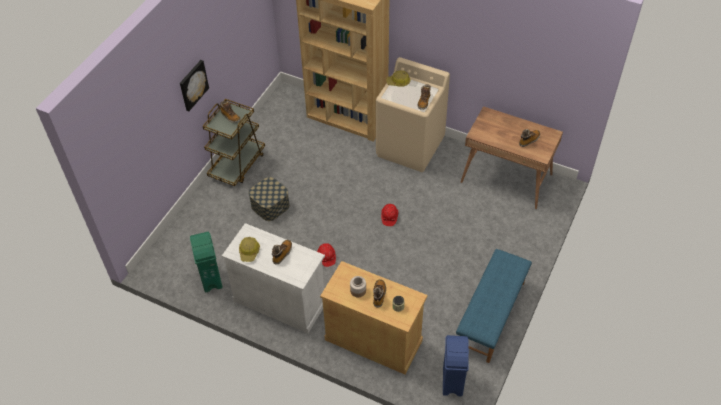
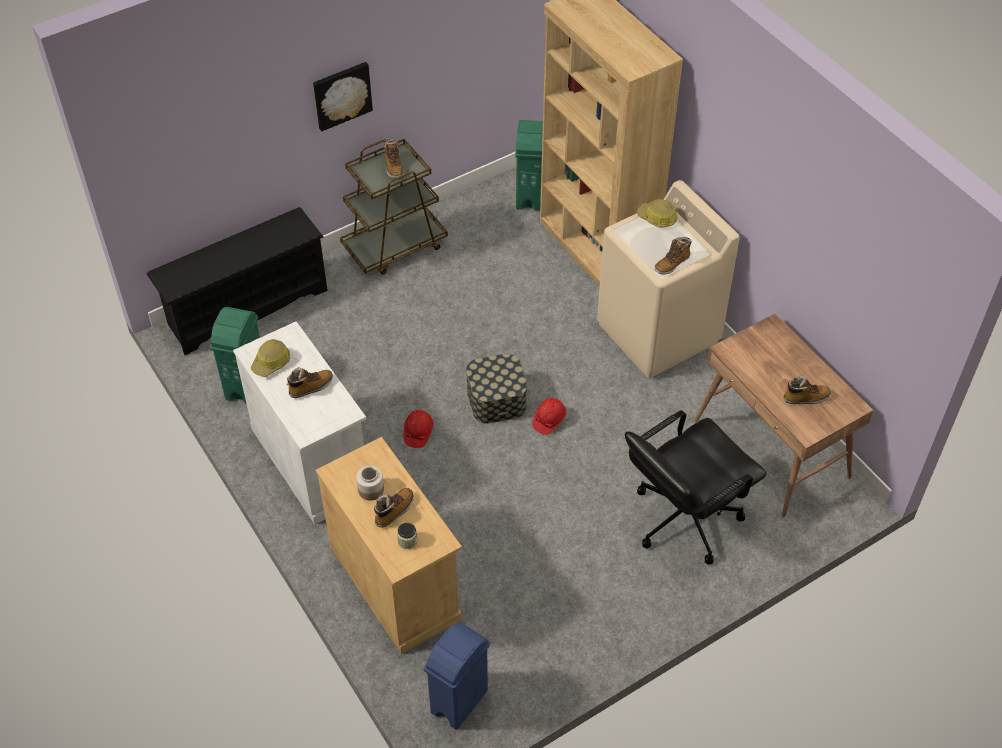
camera: 30 degrees right, 0 degrees up
storage box [248,177,290,221] -> storage box moved to [466,354,527,424]
blue bench [456,249,532,363] -> none
none -> black shoe rack [147,207,328,355]
none -> green trash can [515,120,543,211]
none -> black office chair [625,410,766,565]

